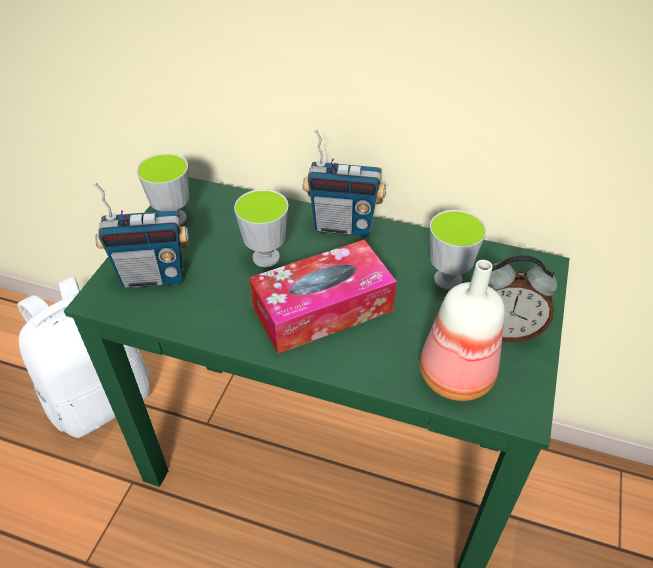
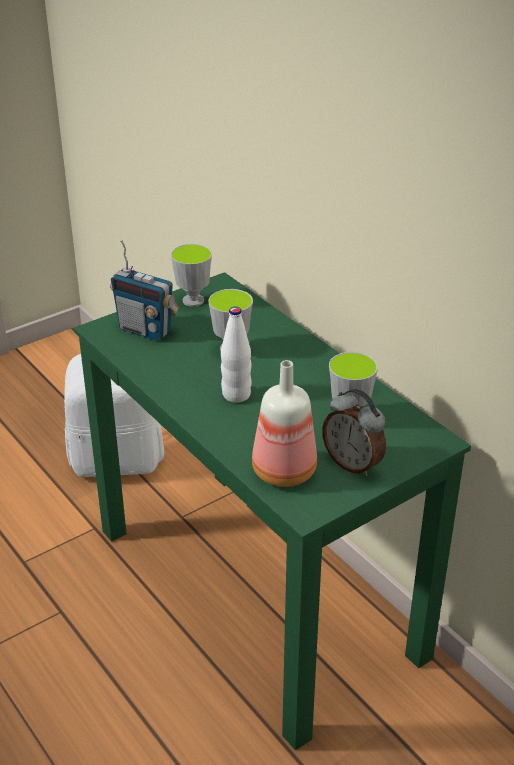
camera: 35 degrees right, 10 degrees down
tissue box [249,239,397,354] -> white bottle [221,307,252,403]
radio [303,130,386,237] -> none

